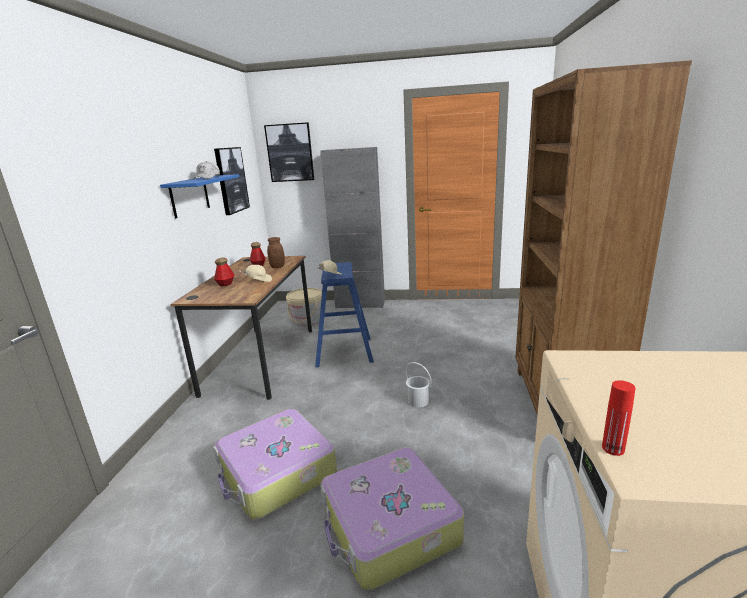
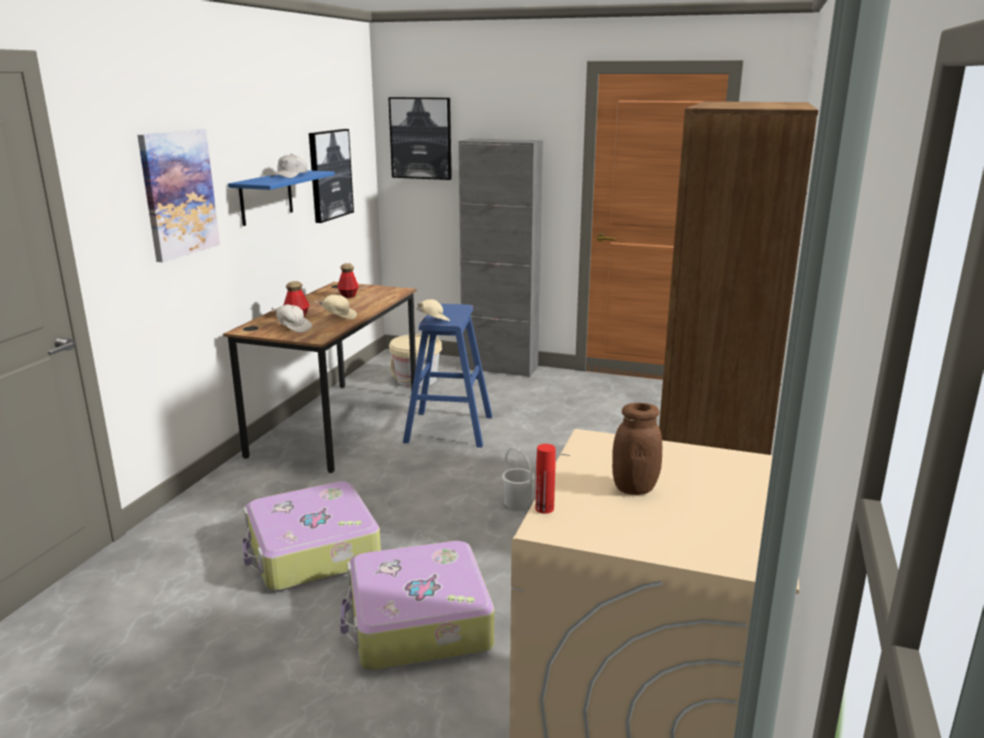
camera: 10 degrees right, 0 degrees up
brown jar [267,237,285,268] -> brown jar moved to [612,403,662,495]
none -> picture [137,129,220,262]
none -> white cap [271,304,312,333]

